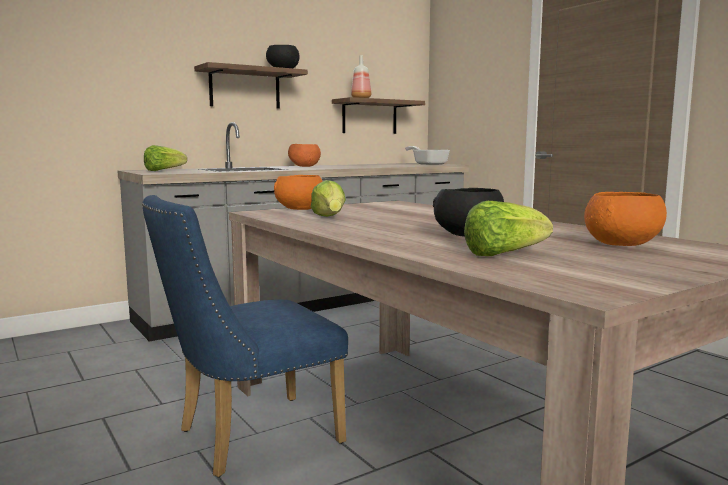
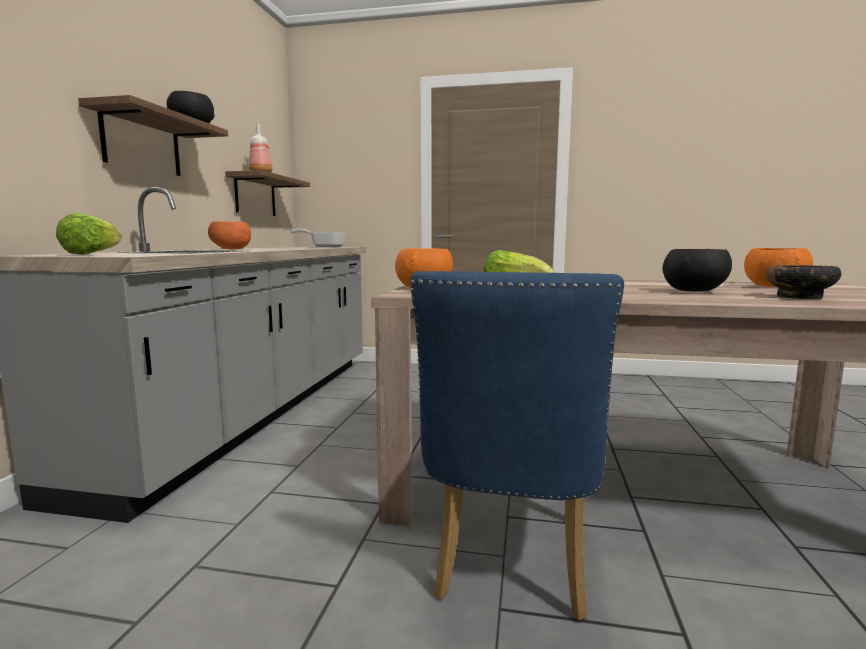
camera: 45 degrees left, 0 degrees up
lettuce [464,201,553,256] -> bowl [766,265,841,299]

